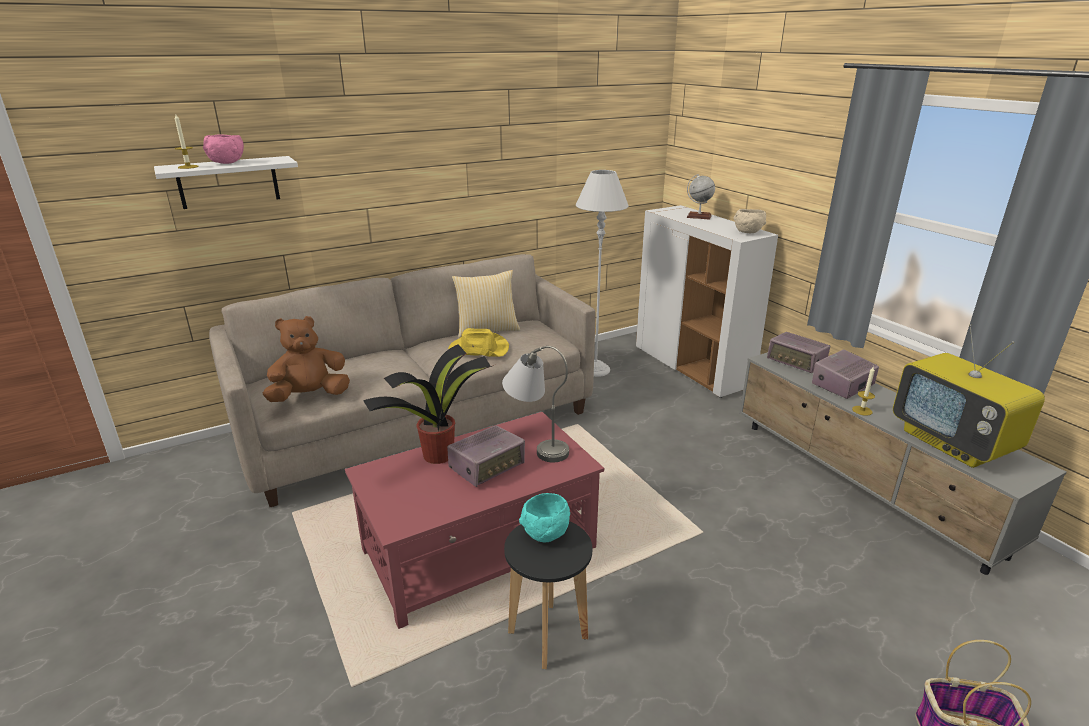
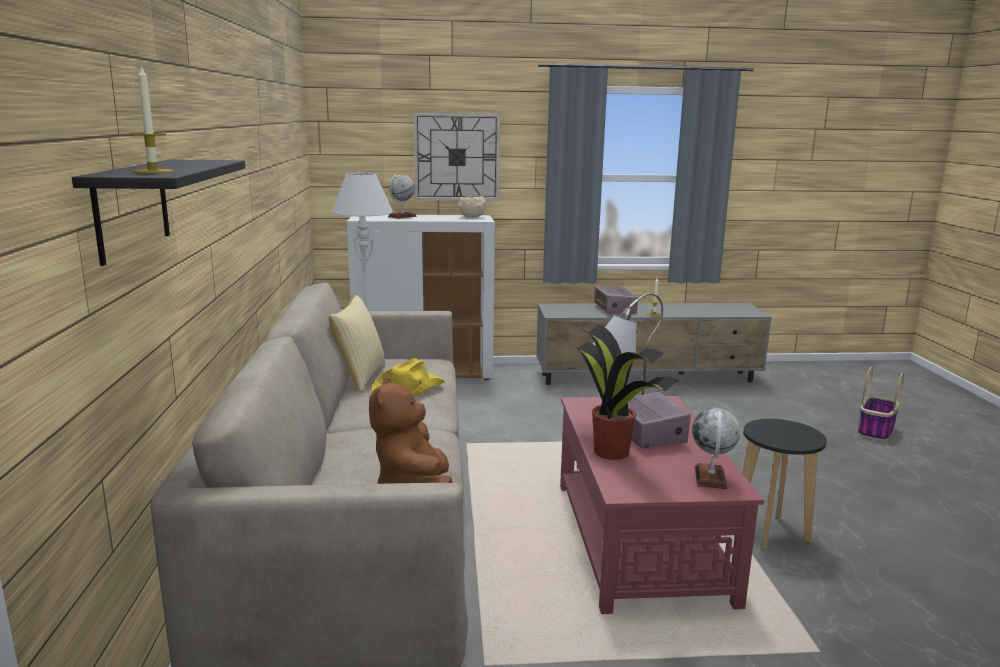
camera: 65 degrees left, 10 degrees down
white shelf [154,156,298,209] -> black shelf [72,159,245,266]
pink bowl [203,135,244,164] -> none
turquoise bowl [519,493,570,542] -> none
radio [767,332,830,373] -> none
television [893,324,1045,468] -> none
none -> wall clock [414,112,500,201]
none -> globe [692,408,740,489]

